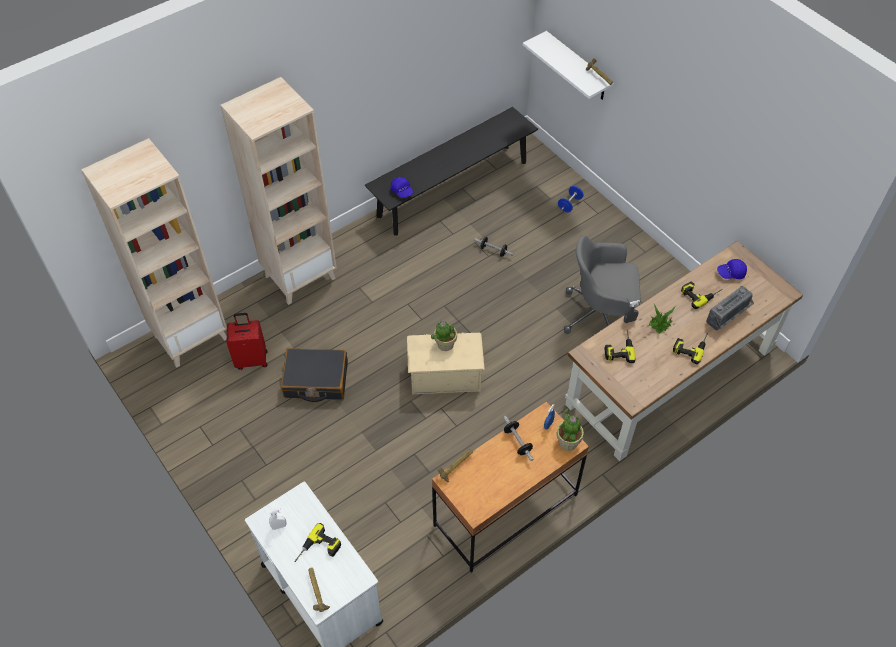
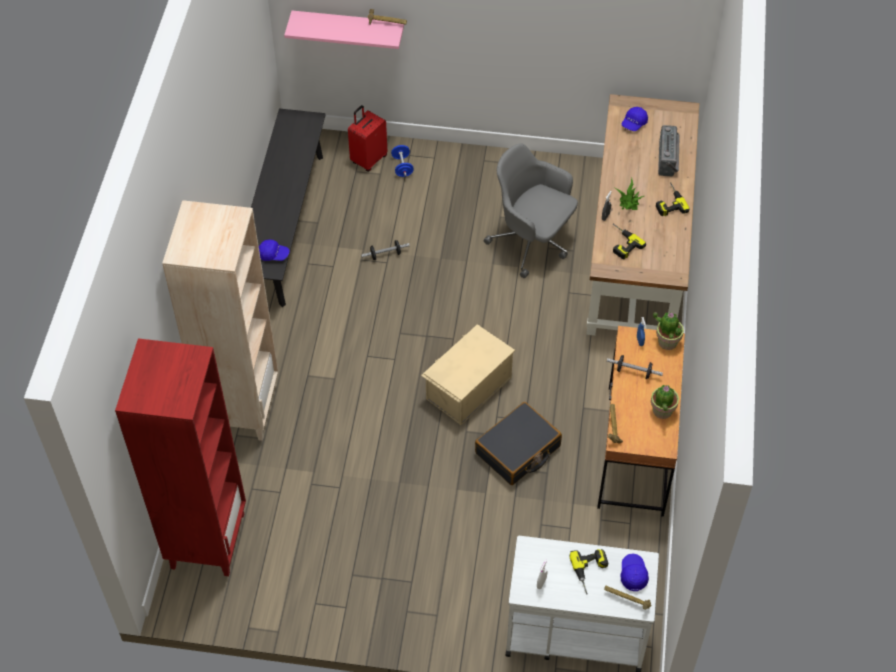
camera: 45 degrees left, 0 degrees up
beige bookcase [81,138,227,368] -> red bookcase [115,338,246,576]
red suitcase [227,313,268,370] -> red suitcase moved to [348,105,387,172]
black suitcase [281,348,348,402] -> black suitcase moved to [475,402,562,485]
potted plant [431,321,457,351] -> potted plant moved to [651,385,679,419]
white shelf [523,31,614,100] -> pink shelf [284,11,404,49]
grey office chair [564,235,641,334] -> grey office chair turned 75 degrees clockwise [484,143,578,278]
power drill [681,281,722,309] -> none
none -> blue cap [621,553,649,591]

